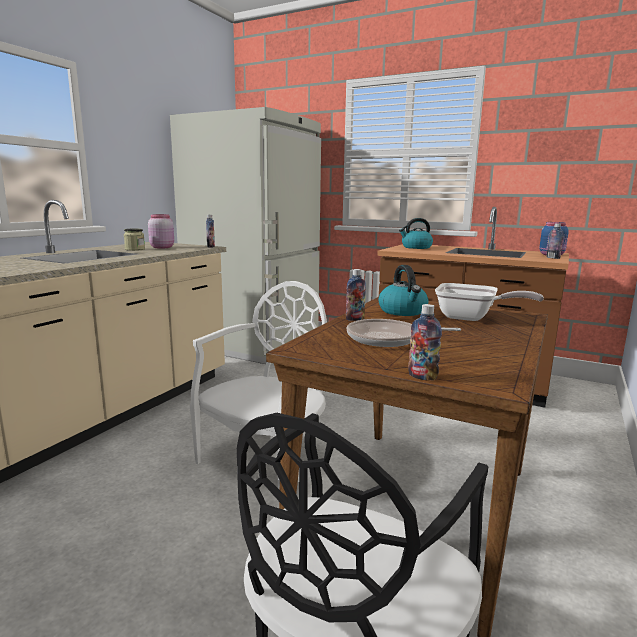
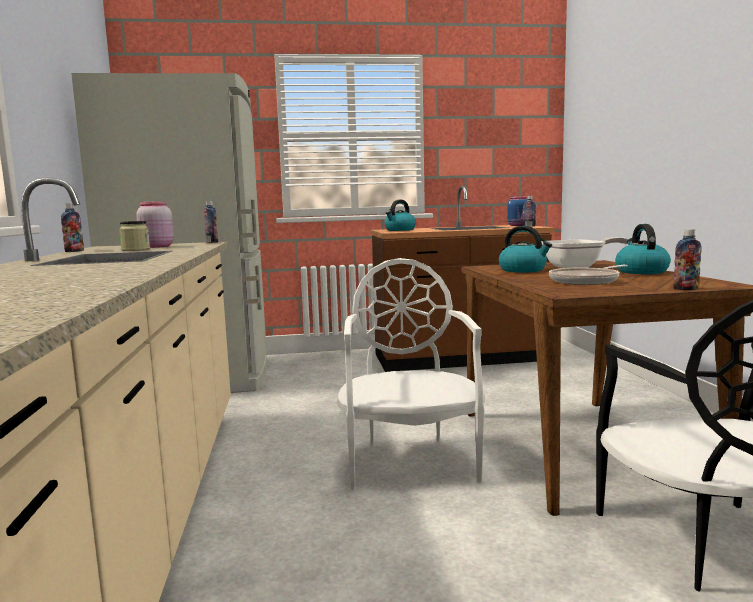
camera: 35 degrees left, 5 degrees down
bottle [346,269,366,321] -> bottle moved to [61,204,84,252]
none -> kettle [615,224,671,274]

